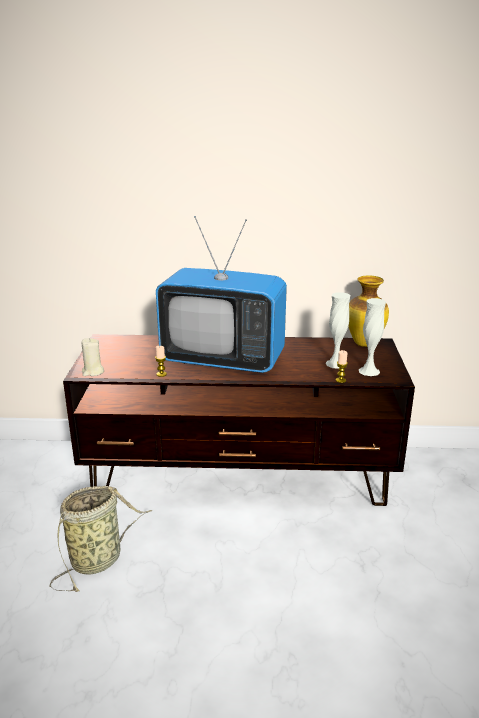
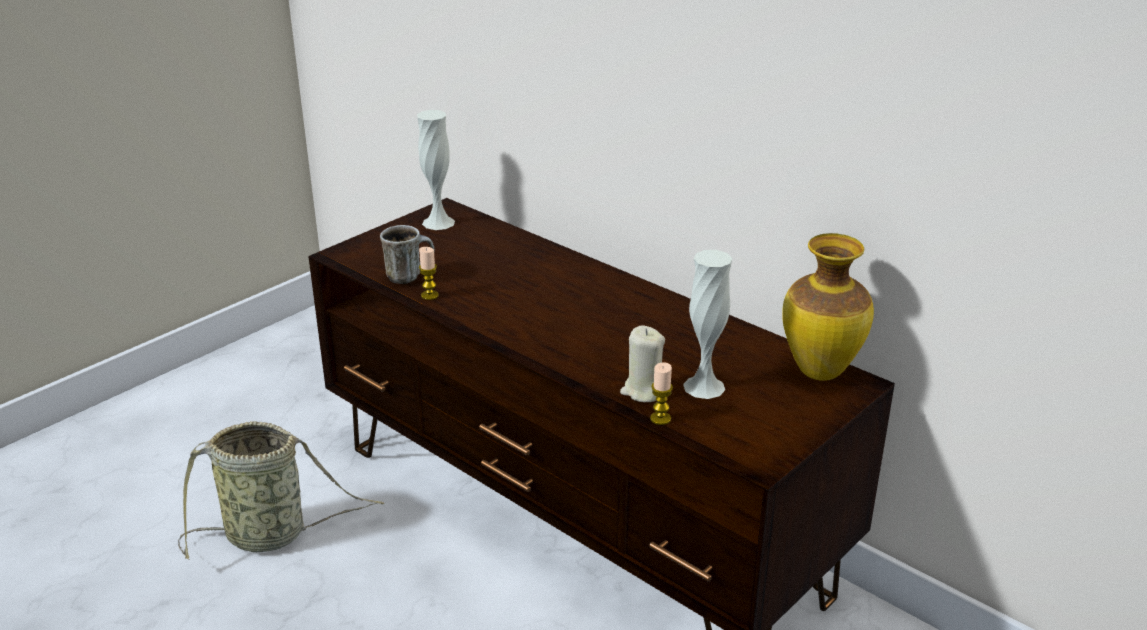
camera: 40 degrees right, 5 degrees up
beige candle [82,338,104,376] -> beige candle moved to [620,325,665,402]
television [156,216,287,373] -> none
white vase [359,298,386,376] -> white vase moved to [417,110,455,230]
none -> mug [380,225,435,284]

